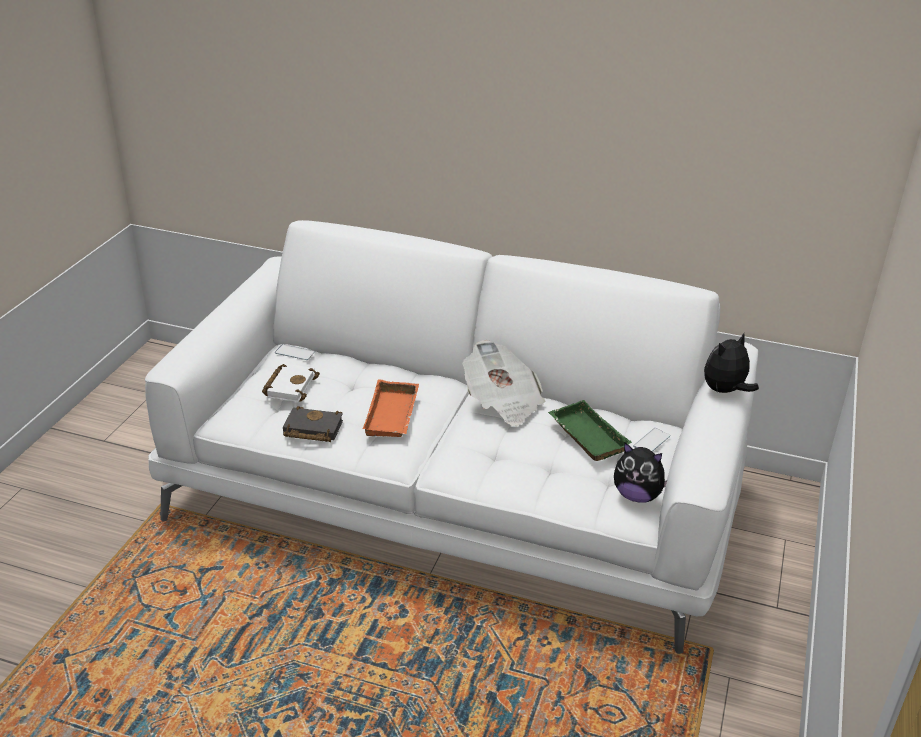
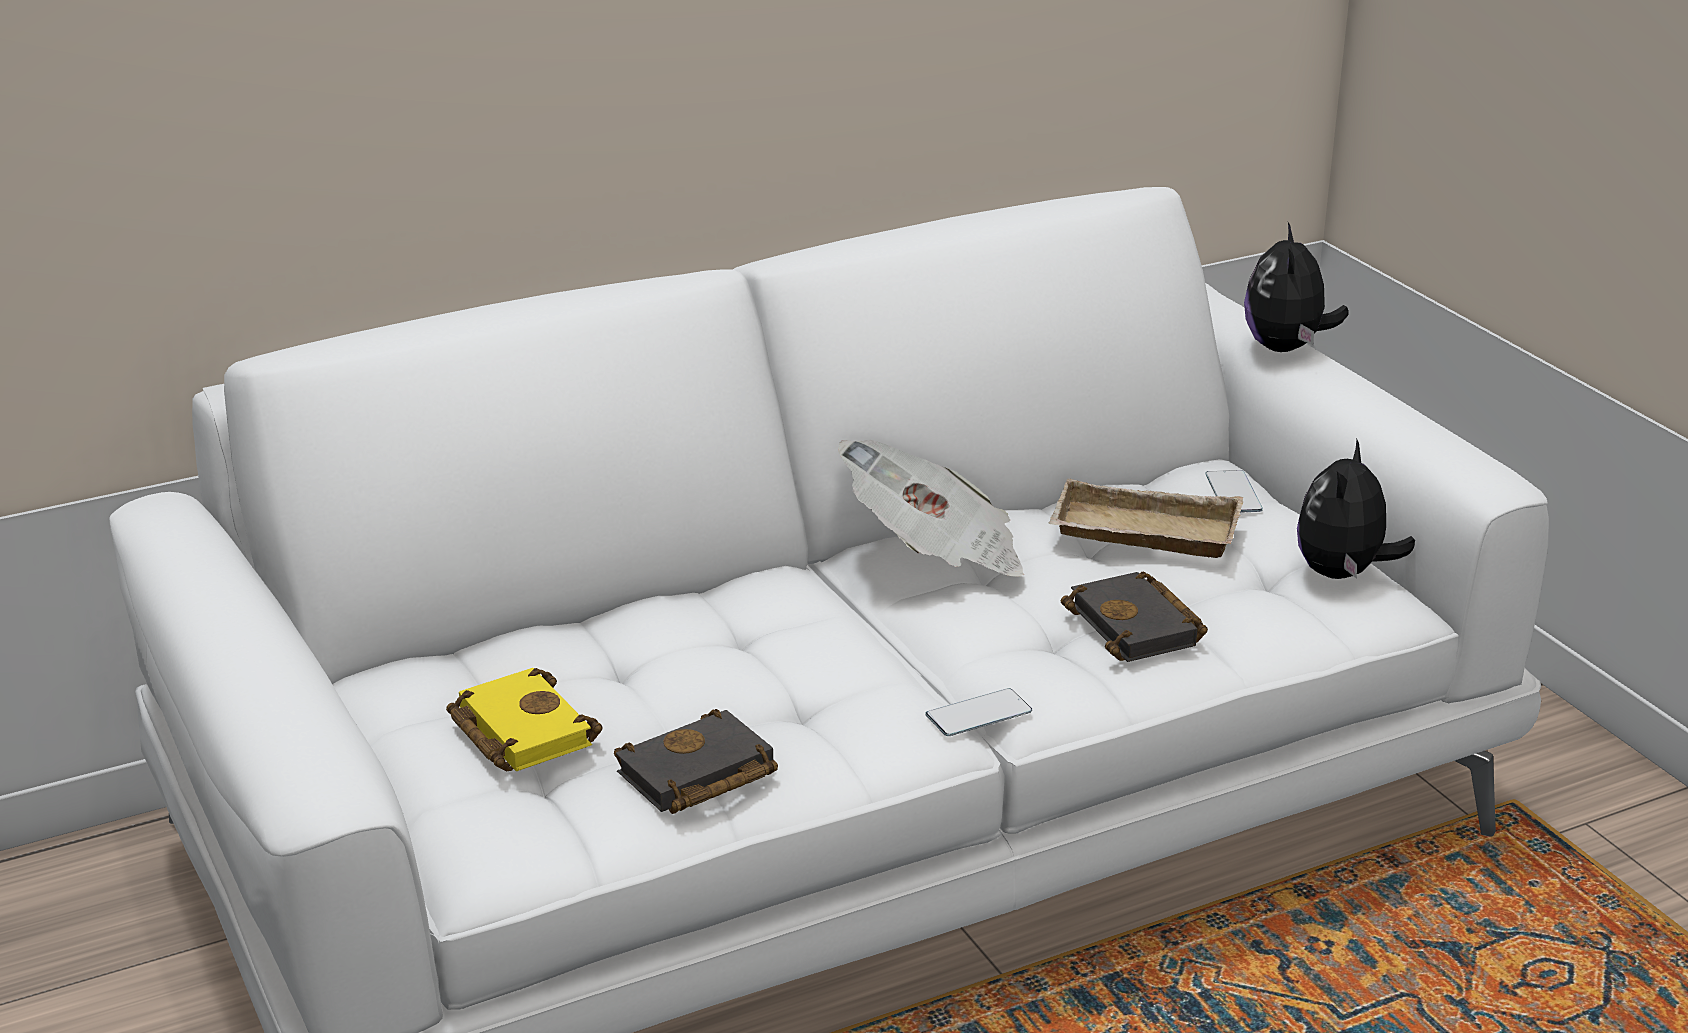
camera: 45 degrees left, 5 degrees down
white book [262,364,320,402] -> yellow book [446,668,603,771]
phone [275,344,315,360] -> phone moved to [925,688,1032,736]
orange tray [363,379,419,437] -> none
green tray [548,400,632,461] -> beige tray [1049,478,1243,558]
plush toy [614,443,668,503] -> plush toy turned 135 degrees clockwise [1297,440,1415,579]
none -> black book [1061,572,1208,662]

